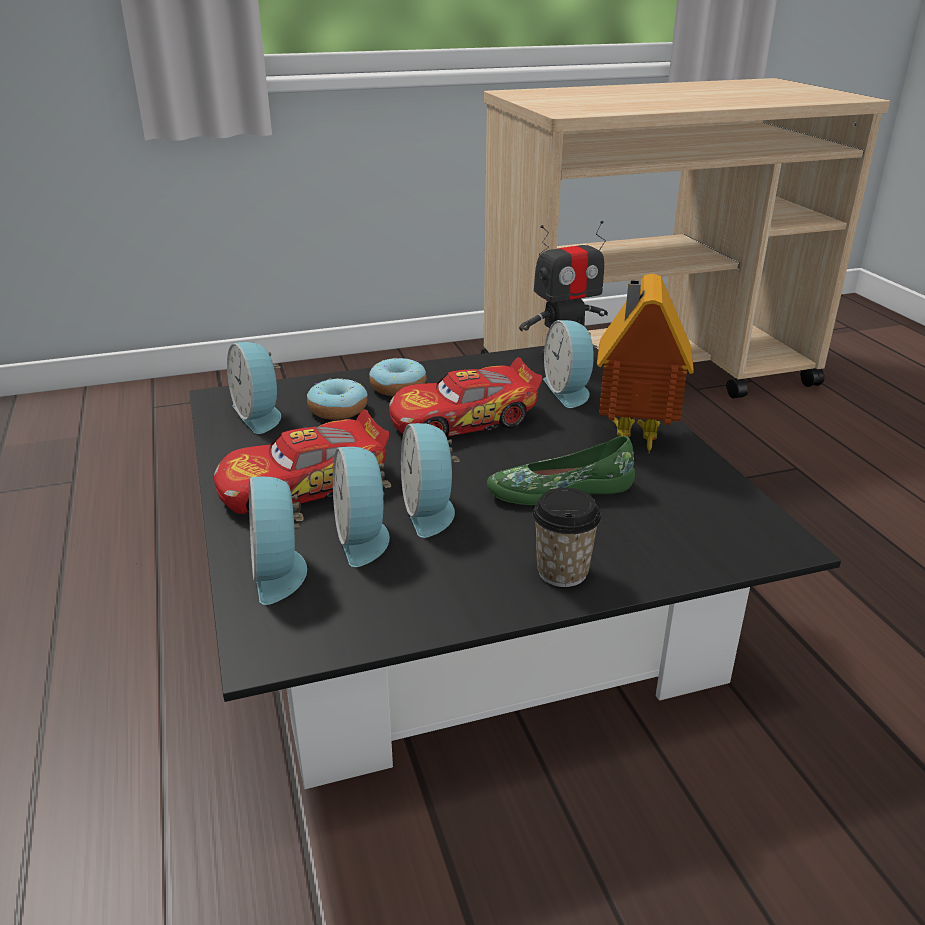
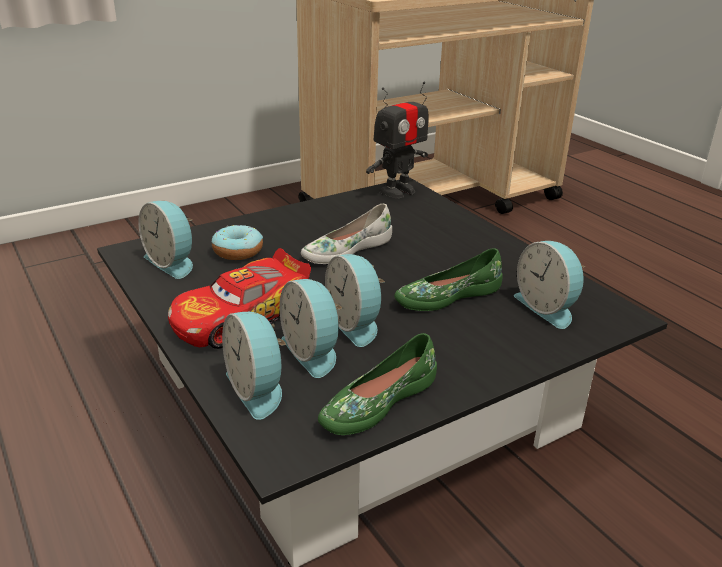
camera: 15 degrees left, 0 degrees up
donut [369,358,426,396] -> none
toy car [389,357,542,437] -> white shoe [301,204,392,264]
cup [533,488,601,587] -> none
alarm clock [543,320,599,408] -> alarm clock moved to [514,241,586,329]
toy house [597,274,694,452] -> none
none -> green shoe [318,333,437,435]

